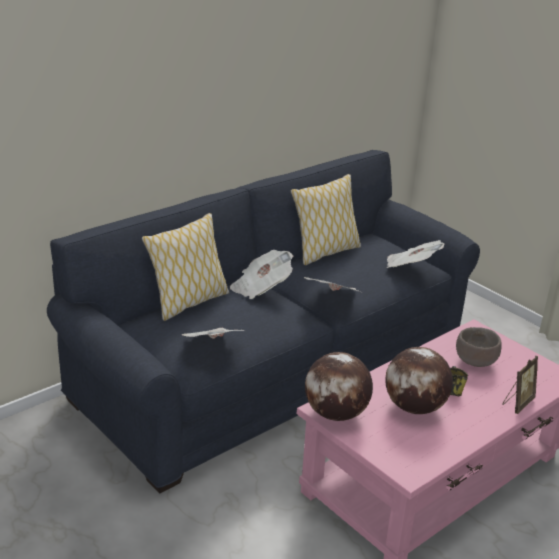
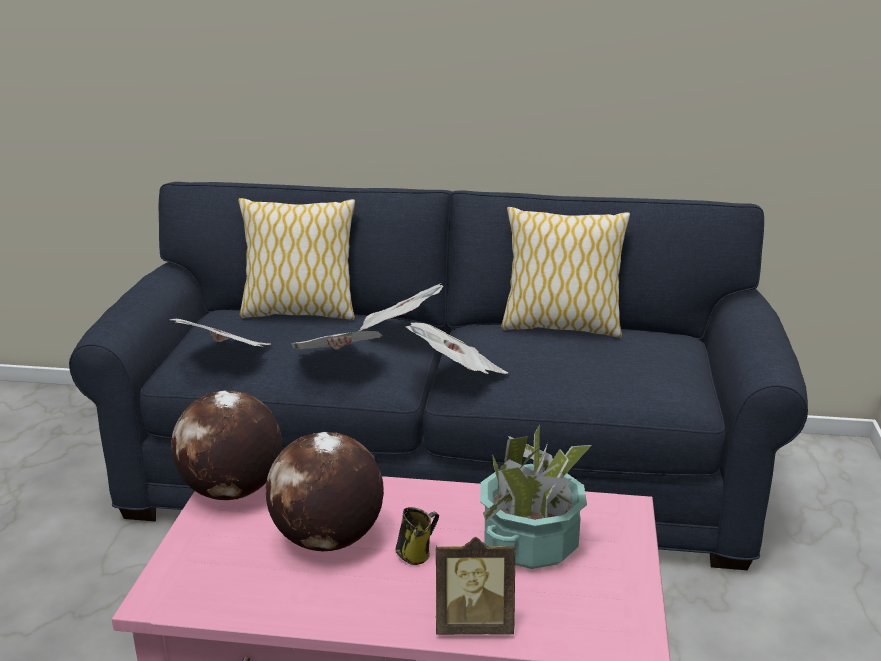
camera: 50 degrees right, 5 degrees down
newspaper [386,240,444,268] -> newspaper moved to [291,331,383,350]
brown bowl [456,327,502,367] -> potted plant [480,425,592,569]

